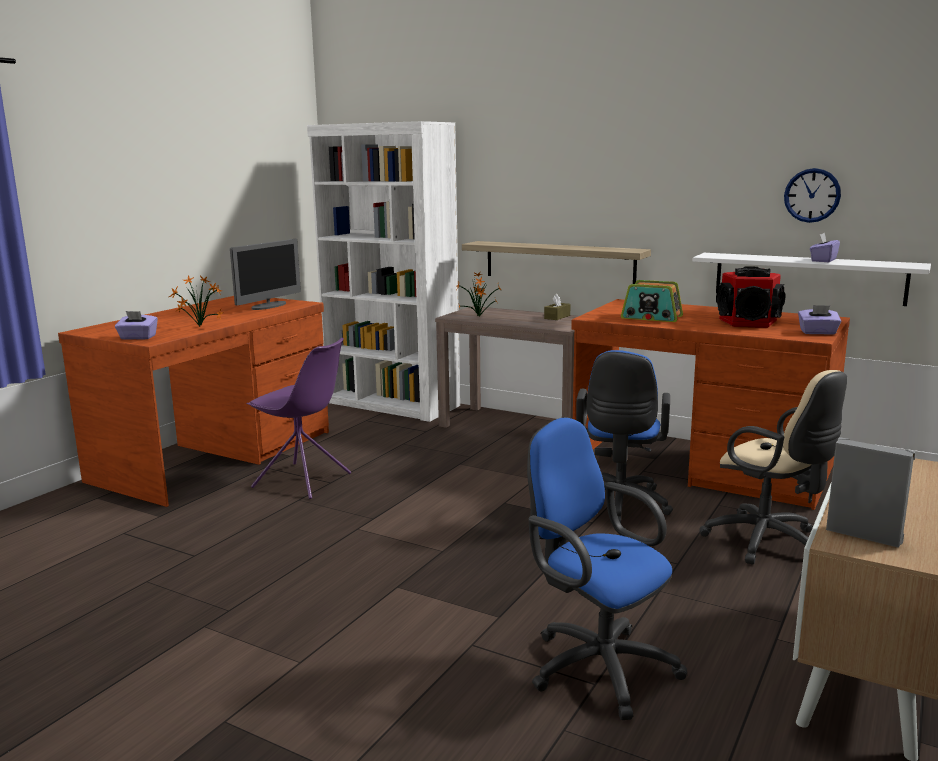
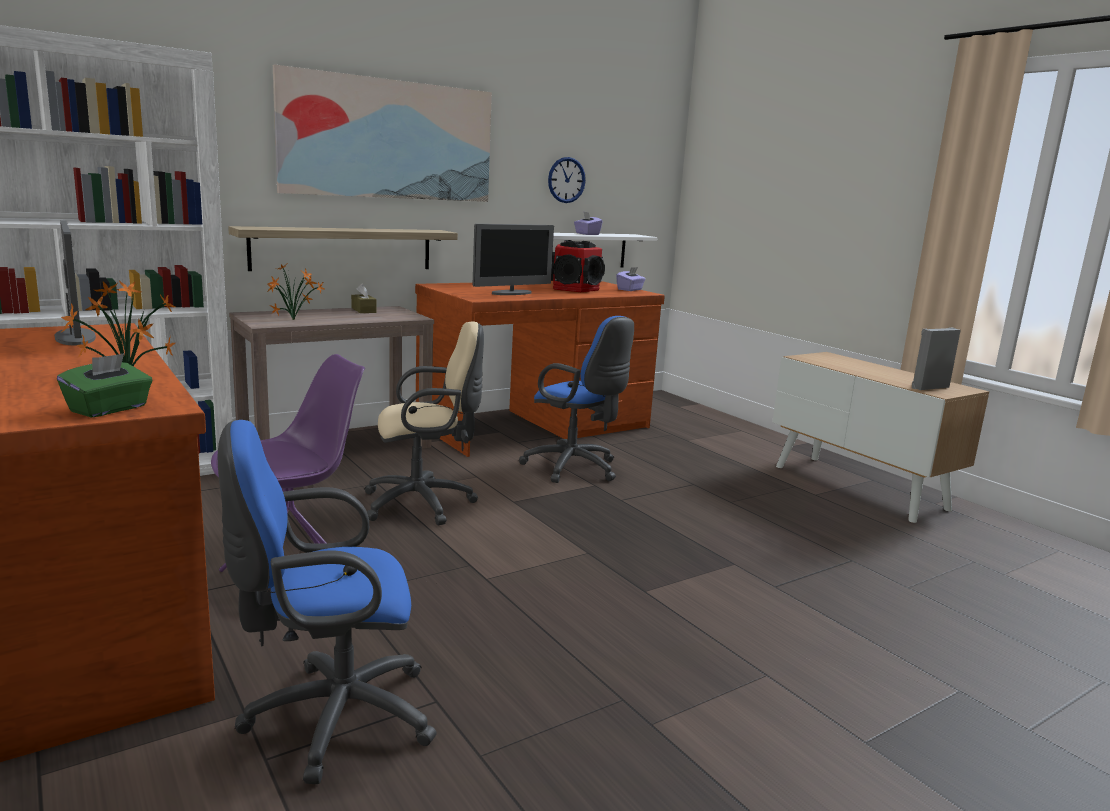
camera: 65 degrees left, 0 degrees up
purple tissue box [115,311,158,340] -> green tissue box [57,353,153,418]
blue office chair [527,417,687,720] -> blue office chair moved to [218,420,437,784]
radio [621,280,683,322] -> monitor [473,224,554,295]
beige office chair [700,370,847,565] -> beige office chair moved to [364,322,484,525]
none -> picture [273,64,492,202]

